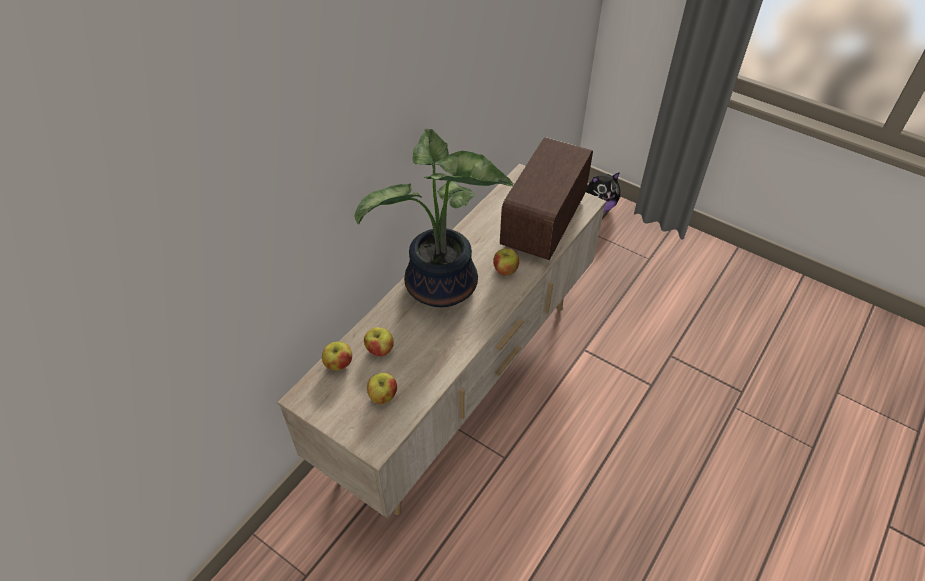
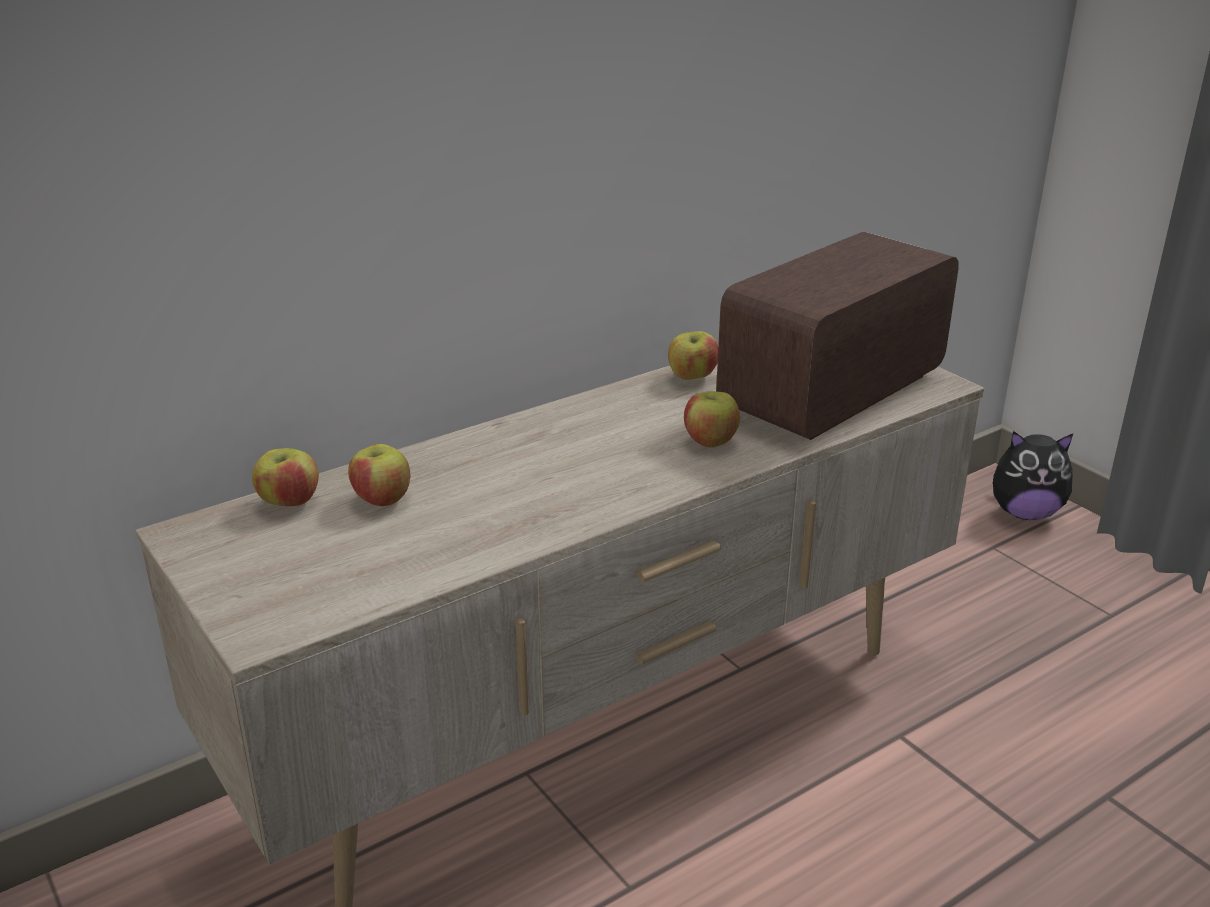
camera: 20 degrees right, 20 degrees down
potted plant [354,129,514,307] -> none
apple [367,373,397,404] -> apple moved to [668,331,718,380]

